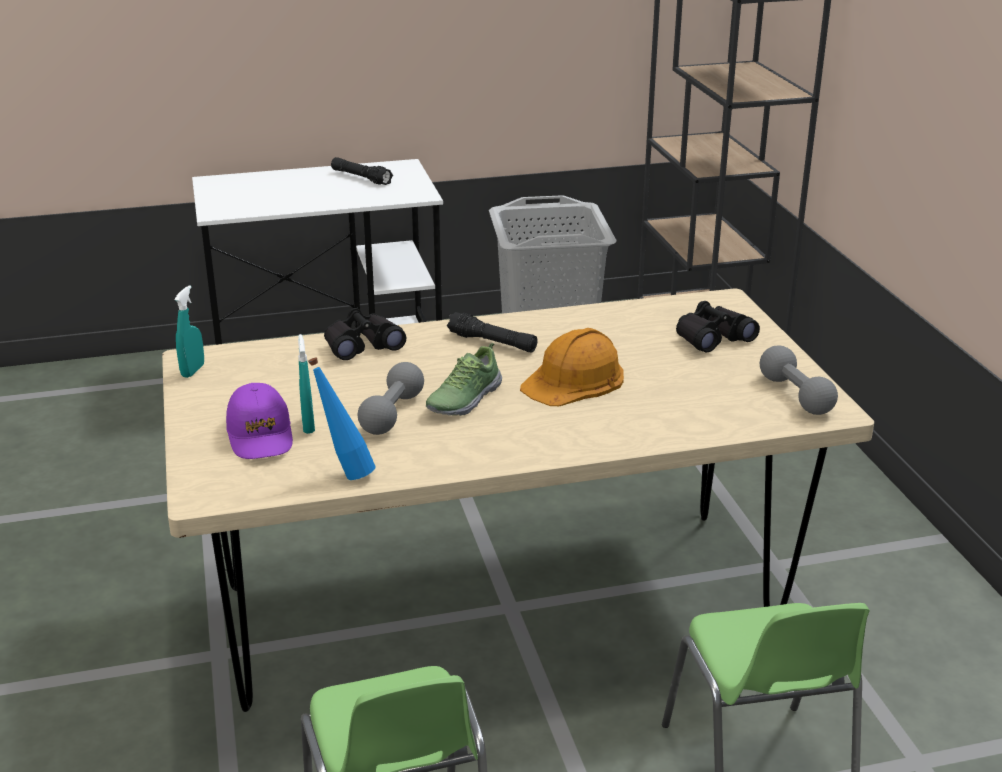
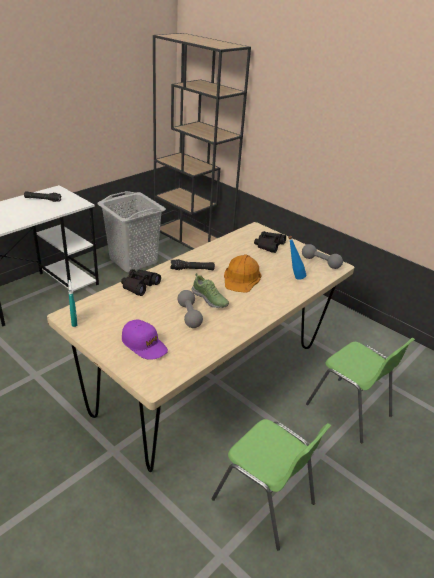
camera: 35 degrees left, 5 degrees up
turquoise spray bottle [298,334,315,434] -> none
blue bottle [308,357,376,480] -> blue bottle moved to [288,236,306,280]
shoe [426,343,502,416] -> shoe turned 45 degrees counterclockwise [192,273,229,308]

